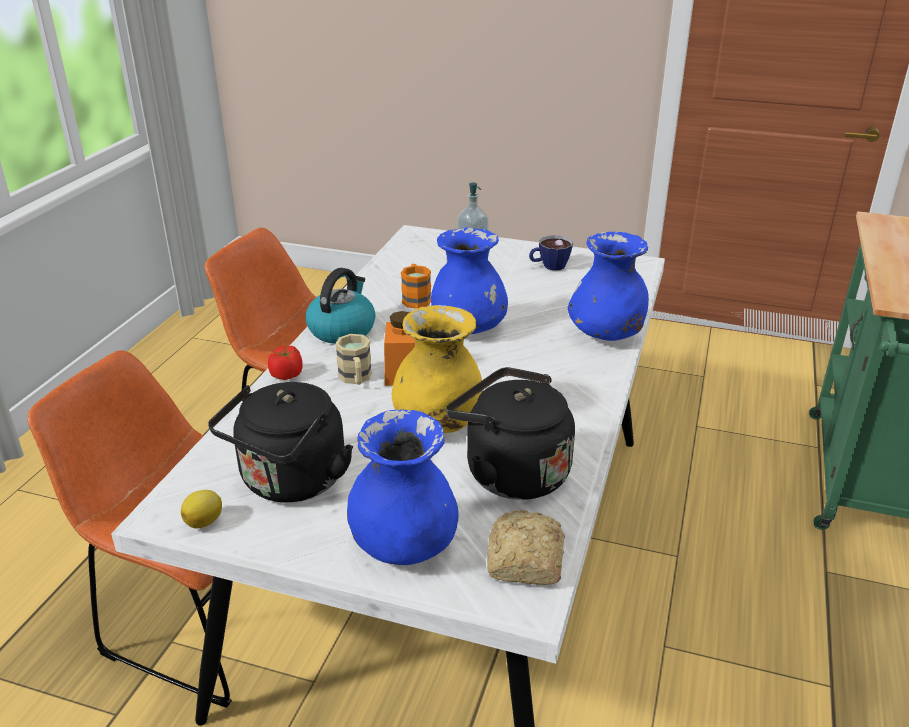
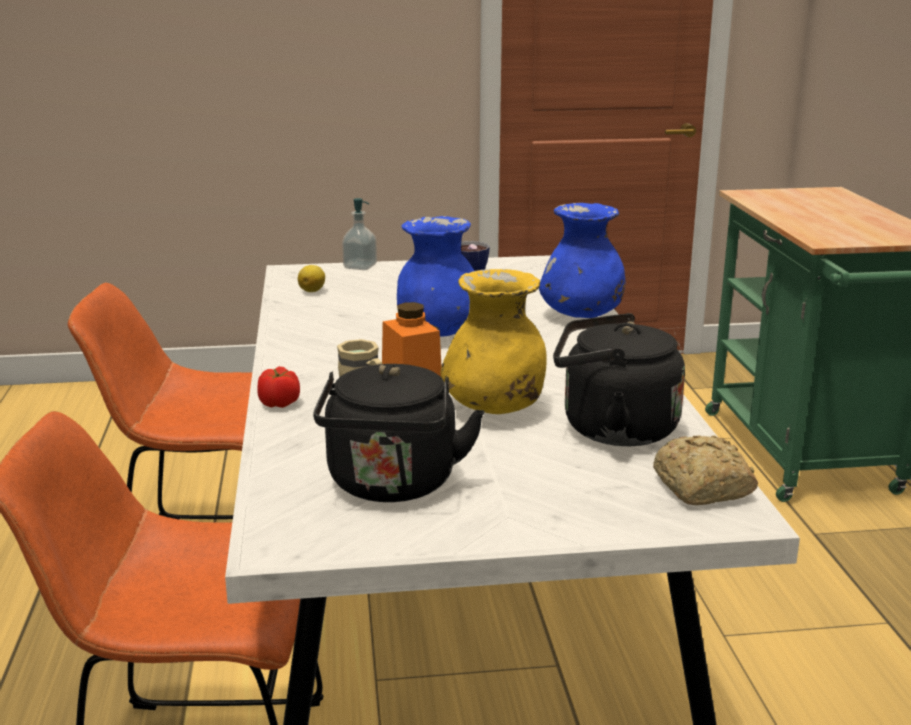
camera: 25 degrees left, 10 degrees down
lemon [181,490,222,529] -> lemon moved to [298,265,325,292]
kettle [305,268,376,344] -> none
blue vase [347,410,458,565] -> none
orange mug [401,264,431,309] -> none

